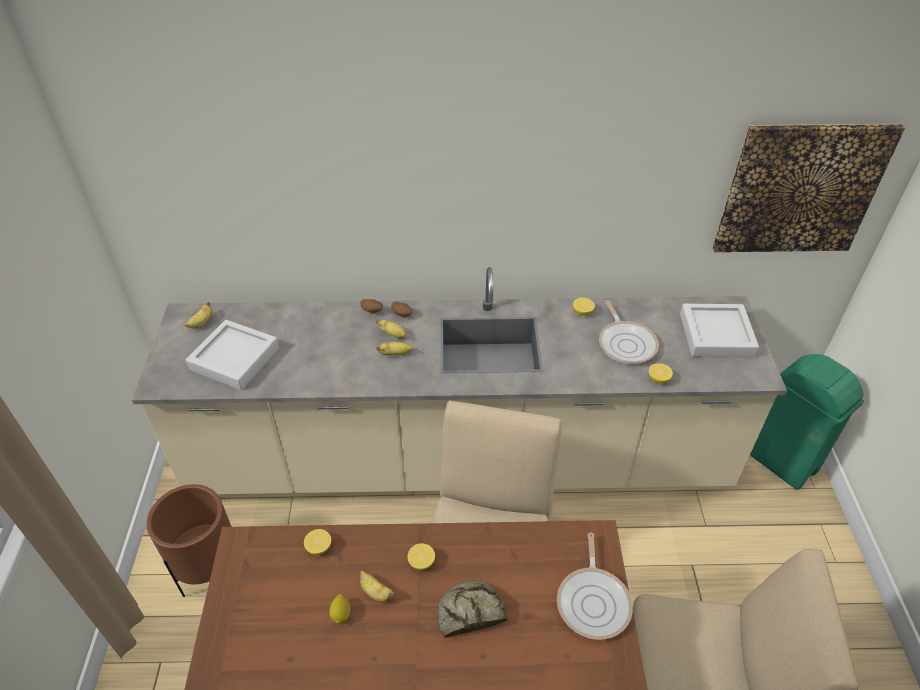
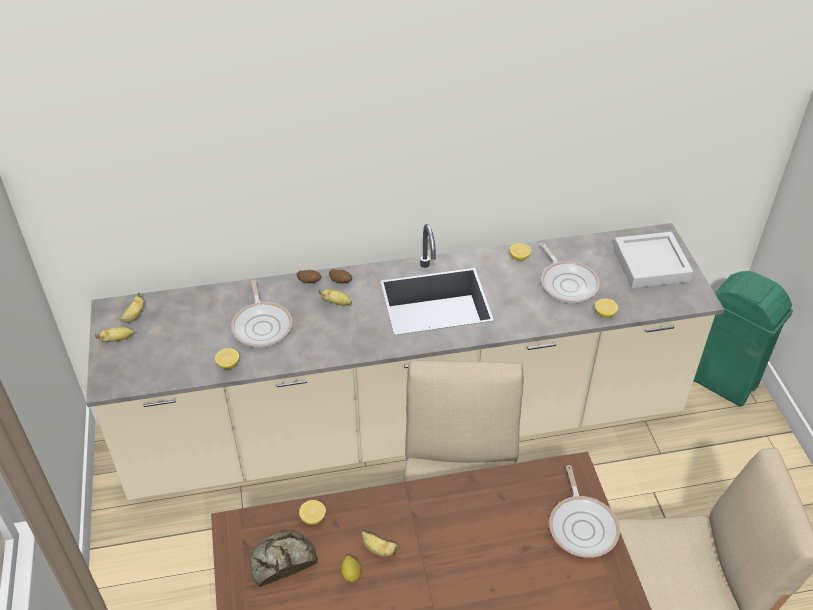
camera: 10 degrees left, 0 degrees up
brown planter [147,484,232,597] -> none
grey tray [186,320,279,390] -> none
banana [376,342,413,355] -> banana moved to [95,327,134,342]
lemon [408,544,435,570] -> lemon moved to [215,348,239,369]
bread [437,580,508,638] -> bread moved to [250,531,317,587]
picture [712,124,905,252] -> none
none -> frying pan [231,280,292,348]

